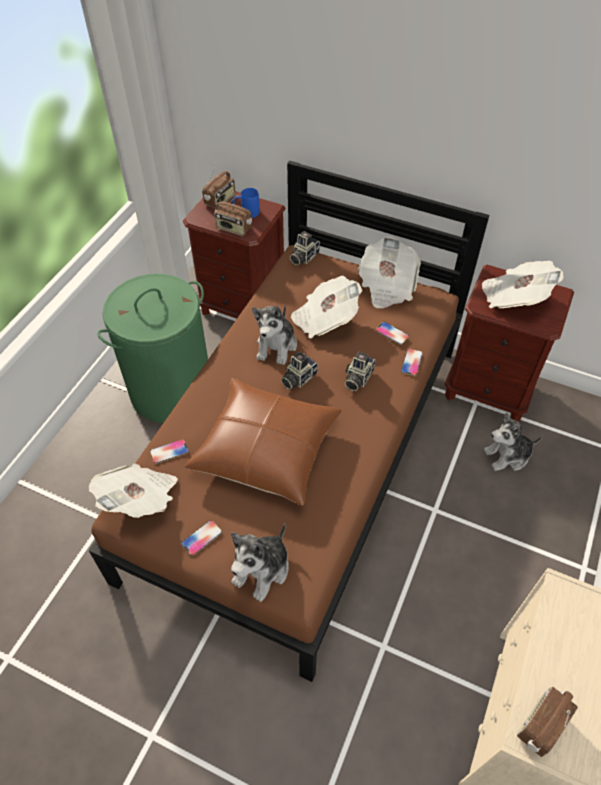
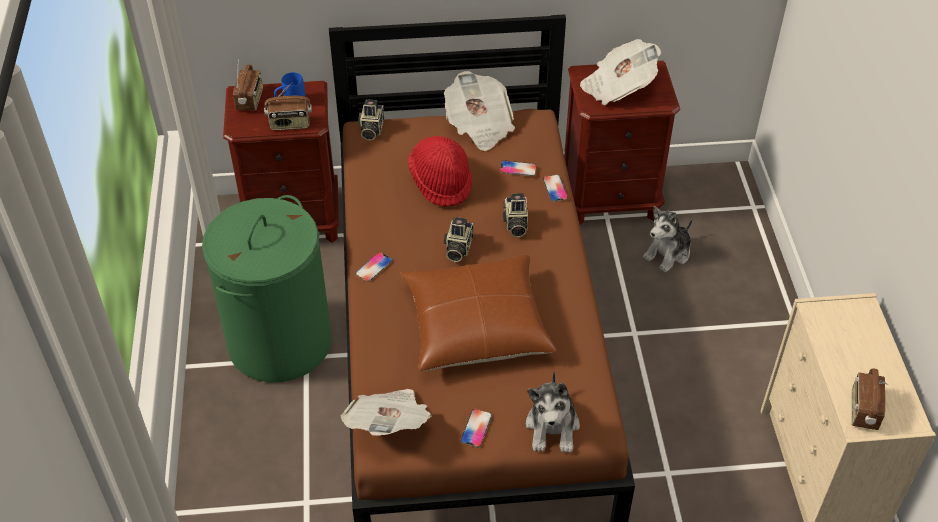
camera: 30 degrees left, 5 degrees down
phone [150,439,189,464] -> phone moved to [356,252,392,282]
plush toy [252,305,297,365] -> none
newspaper [291,276,362,339] -> red hat [408,136,472,207]

